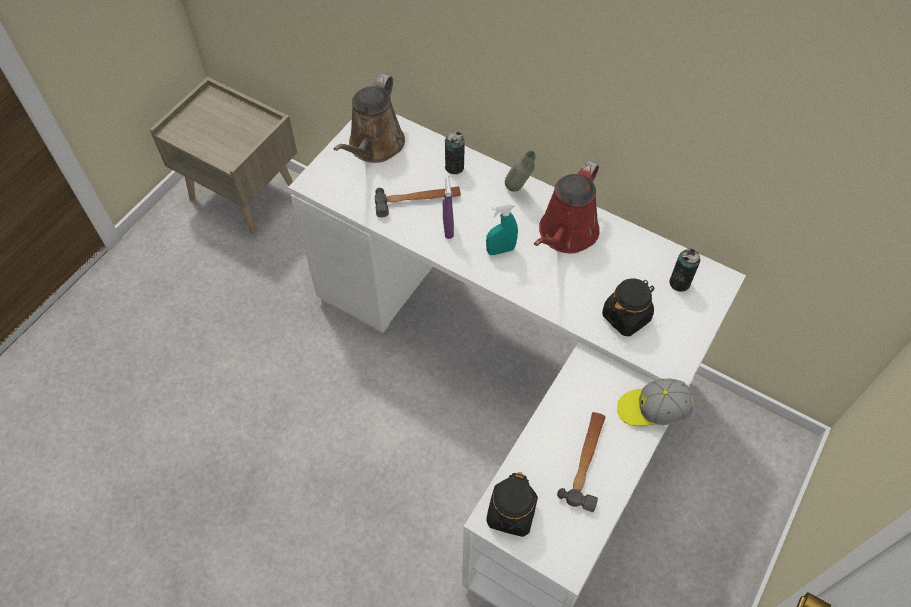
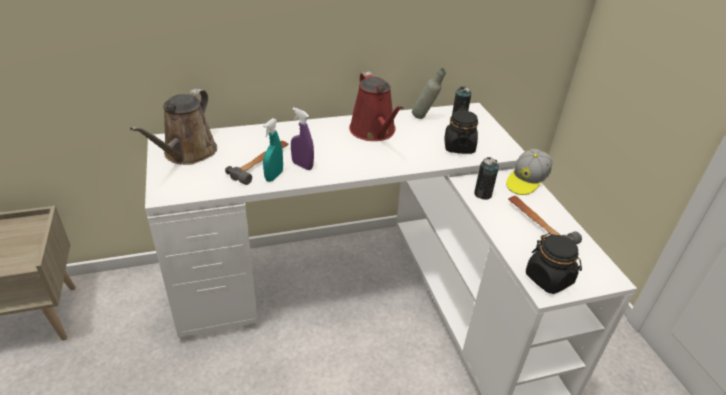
camera: 50 degrees left, 20 degrees down
brown watering can [333,74,405,163] -> brown watering can turned 45 degrees clockwise [130,89,217,165]
can [445,131,465,174] -> can moved to [474,157,499,200]
turquoise spray bottle [486,203,518,255] -> turquoise spray bottle moved to [263,118,283,182]
grey bottle [505,151,536,192] -> grey bottle moved to [412,68,446,119]

